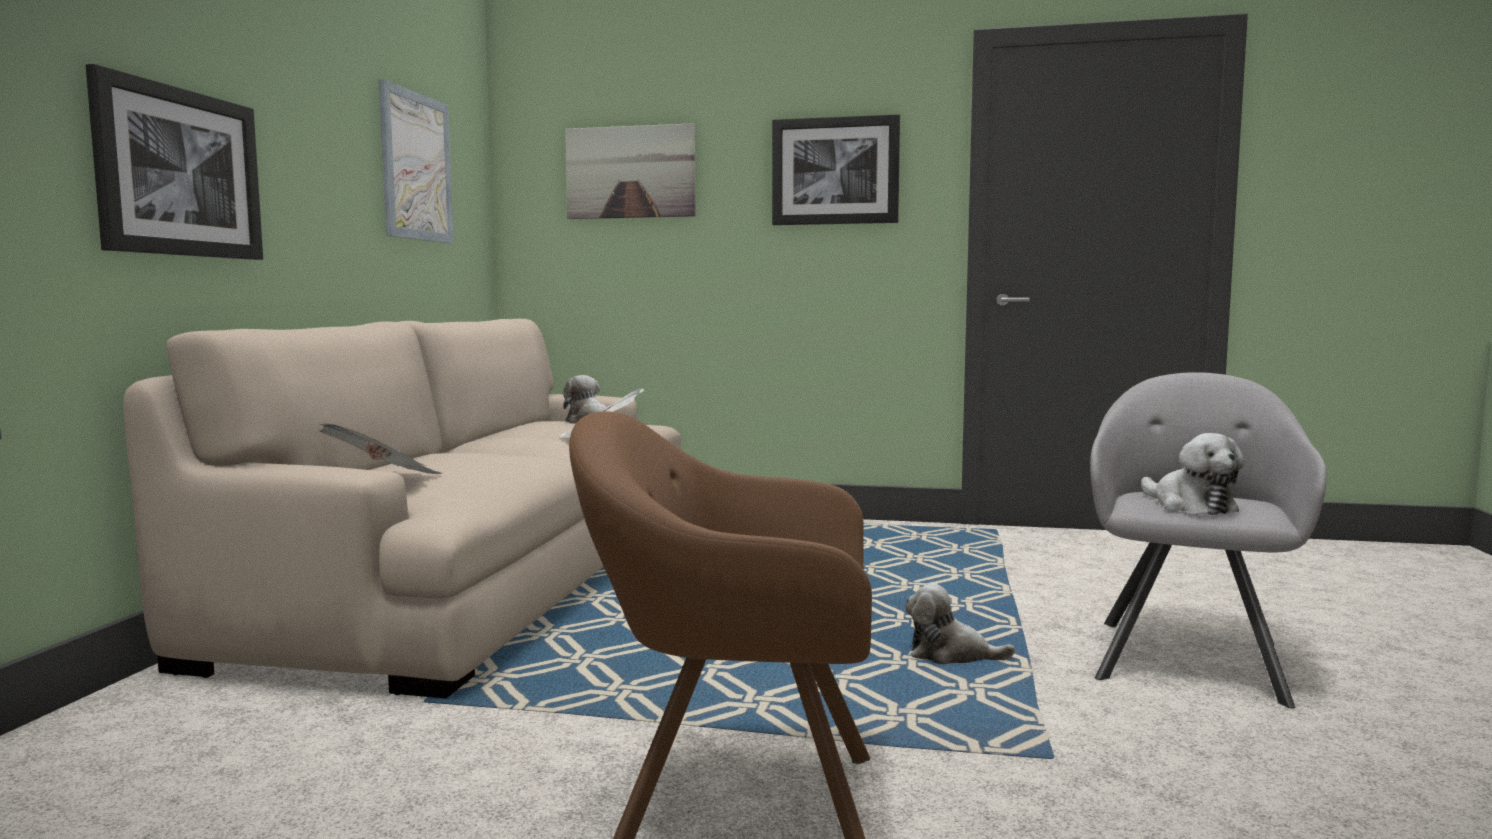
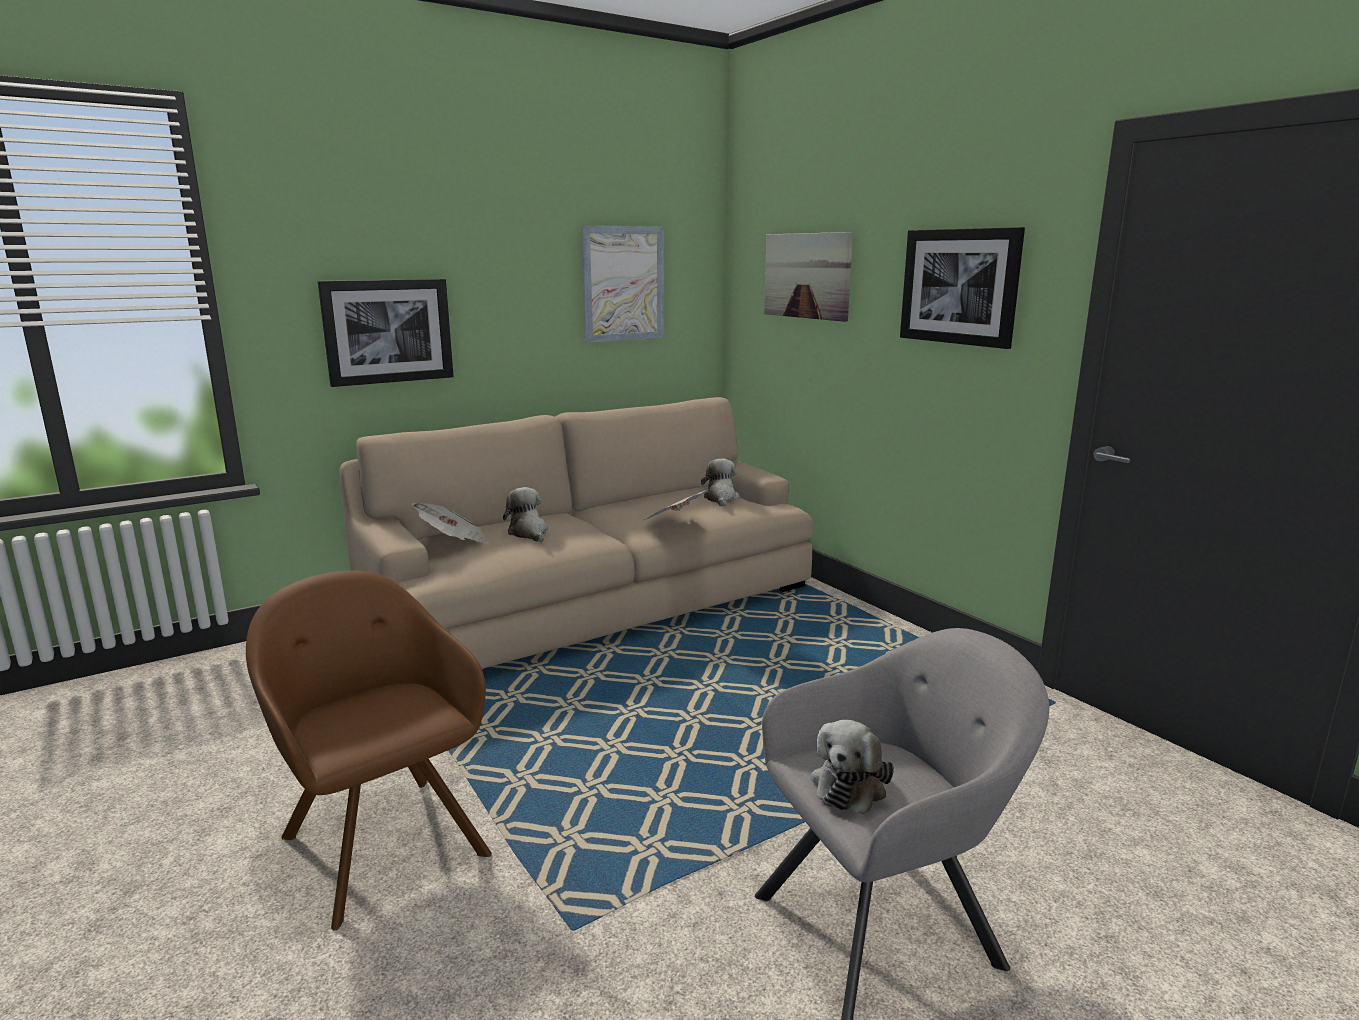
camera: 45 degrees right, 10 degrees up
plush toy [905,583,1015,664] -> plush toy moved to [503,487,548,542]

